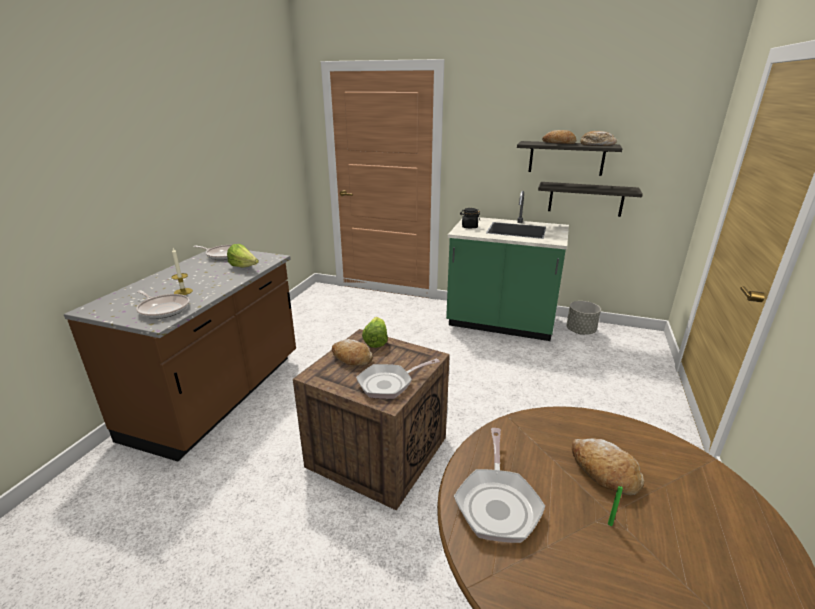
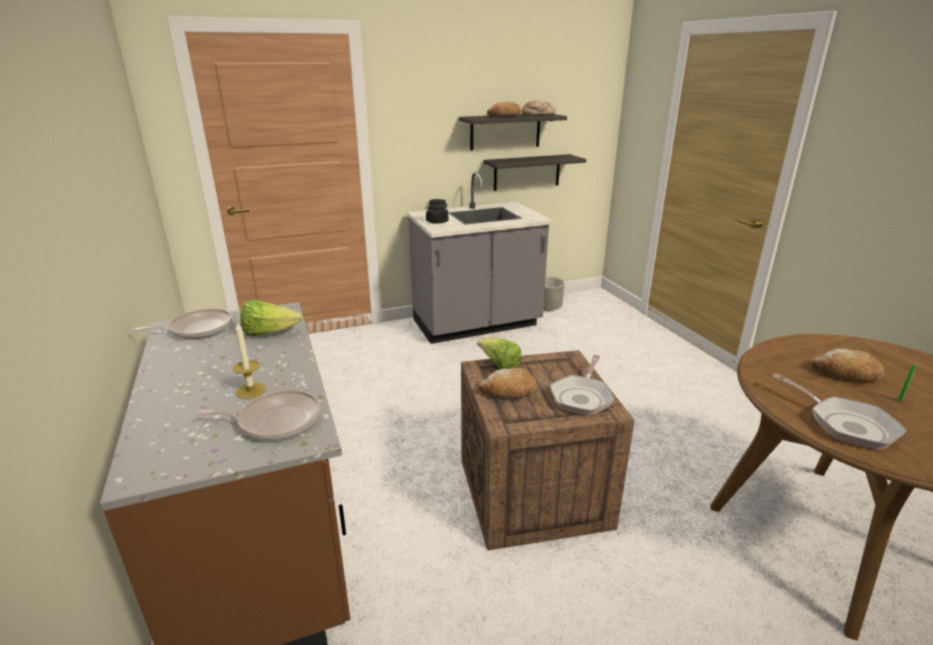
camera: 40 degrees left, 0 degrees up
green counter [446,191,569,341] -> grey counter [407,172,553,344]

